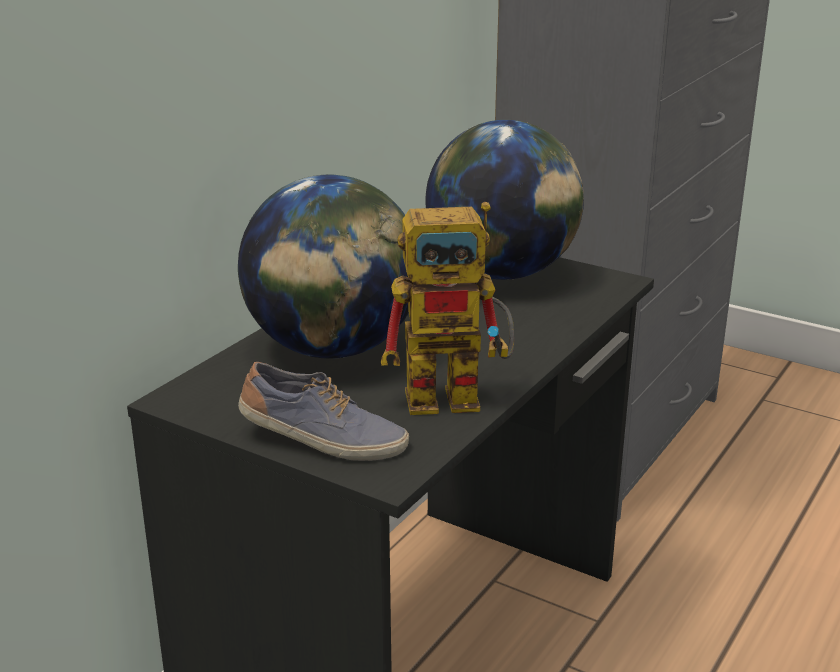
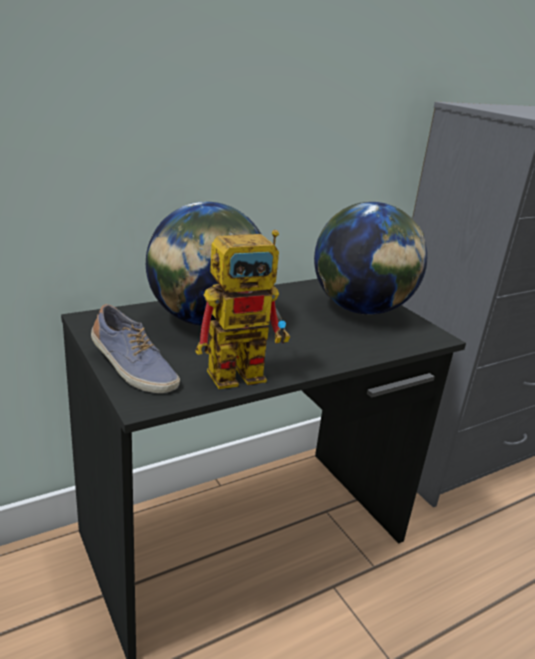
camera: 25 degrees right, 0 degrees up
toy robot [381,202,514,415] -> toy robot turned 45 degrees counterclockwise [195,230,290,389]

